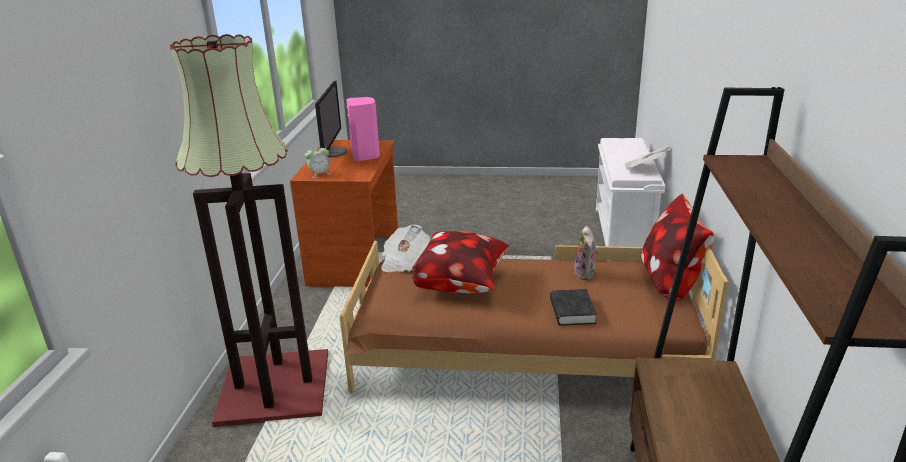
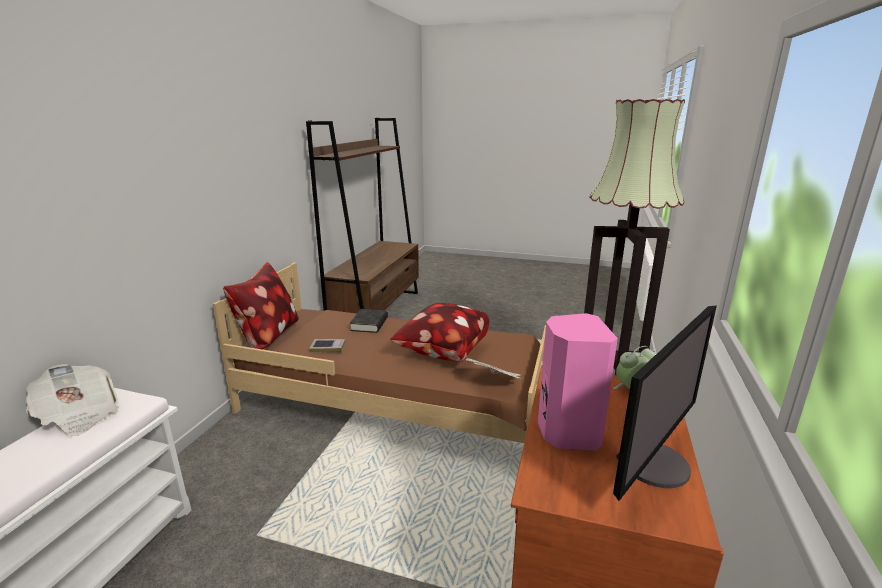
camera: 170 degrees left, 5 degrees down
monitor [315,81,347,157] -> monitor turned 150 degrees counterclockwise [613,305,717,501]
plush toy [574,226,599,280] -> book [309,339,345,353]

